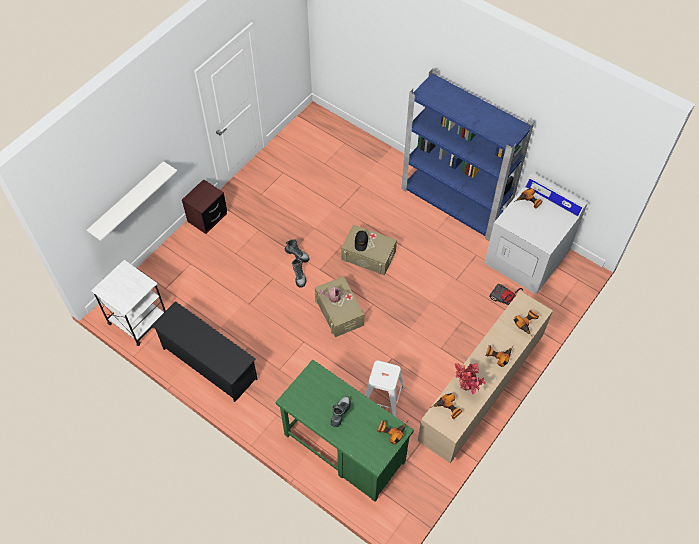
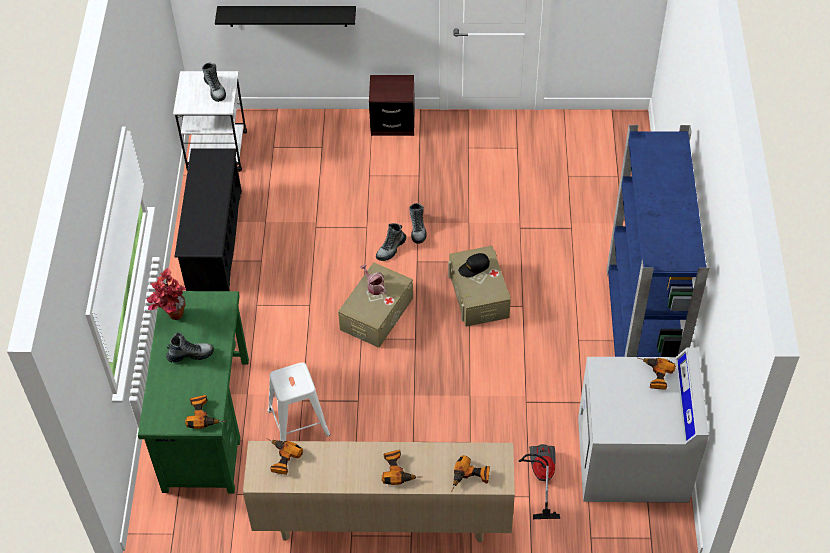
camera: 55 degrees right, 5 degrees down
white shelf [87,161,177,241] -> black shelf [215,6,356,27]
potted plant [455,363,486,394] -> potted plant moved to [146,268,186,320]
none -> boot [202,63,226,102]

